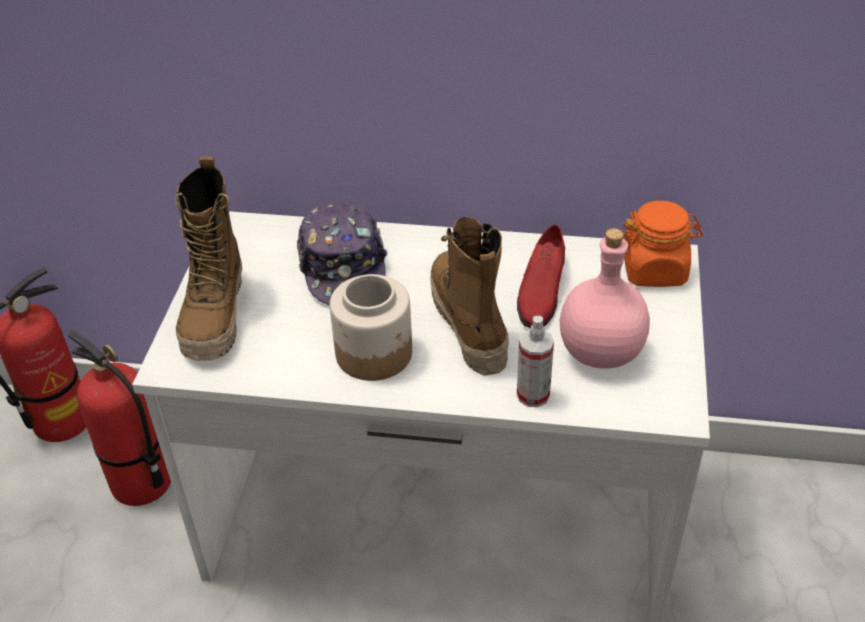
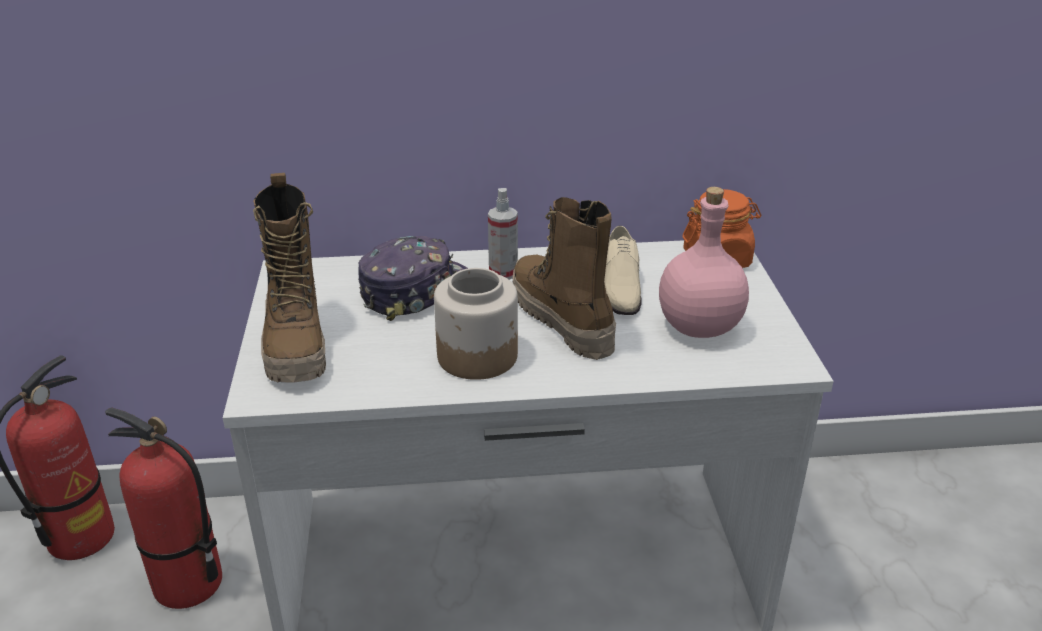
camera: 15 degrees left, 10 degrees down
cap [297,204,387,305] -> cap turned 105 degrees counterclockwise [358,236,468,321]
red shoe [517,225,565,328] -> beige shoe [604,226,642,315]
spray bottle [517,316,554,407] -> spray bottle moved to [488,188,518,280]

